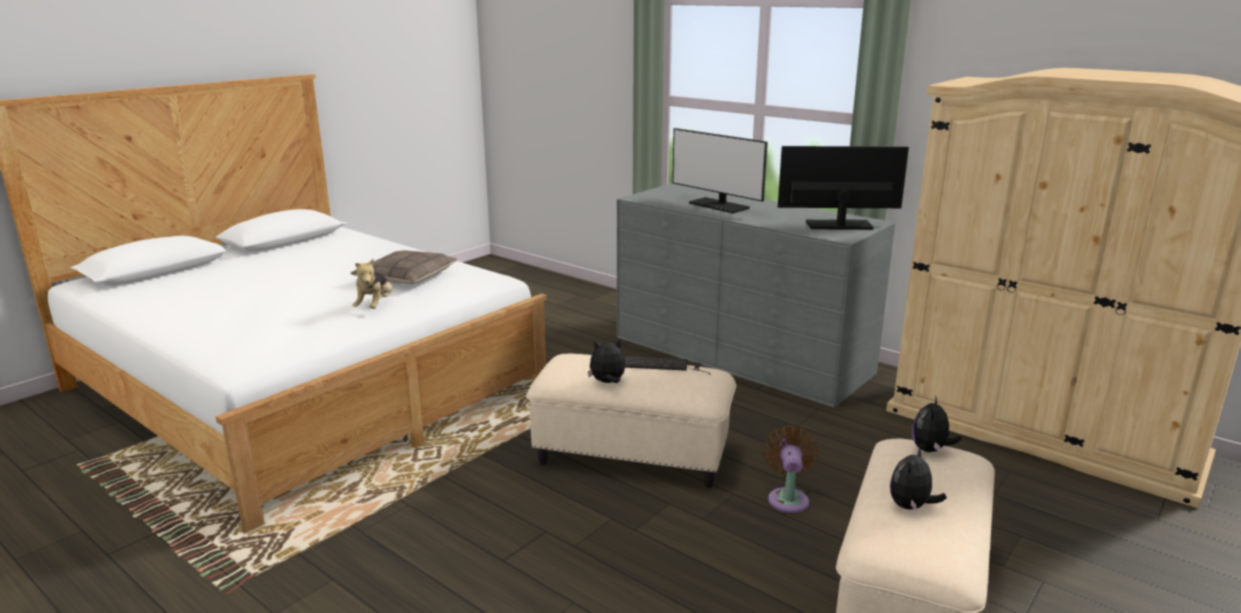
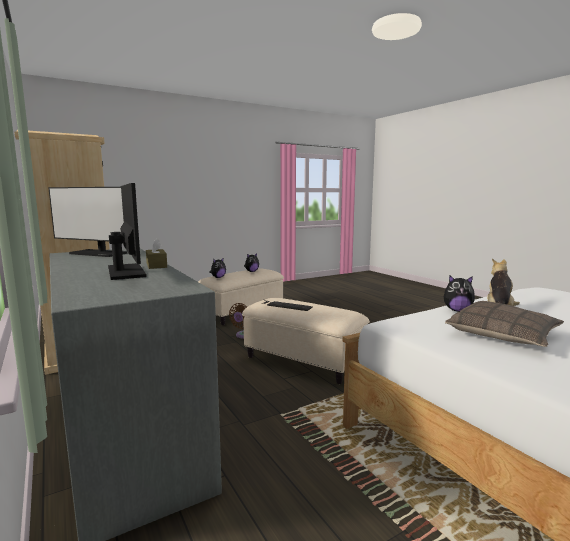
camera: 160 degrees left, 10 degrees down
plush toy [588,339,626,383] -> plush toy moved to [444,275,475,312]
none -> brown tissue box [146,238,167,269]

